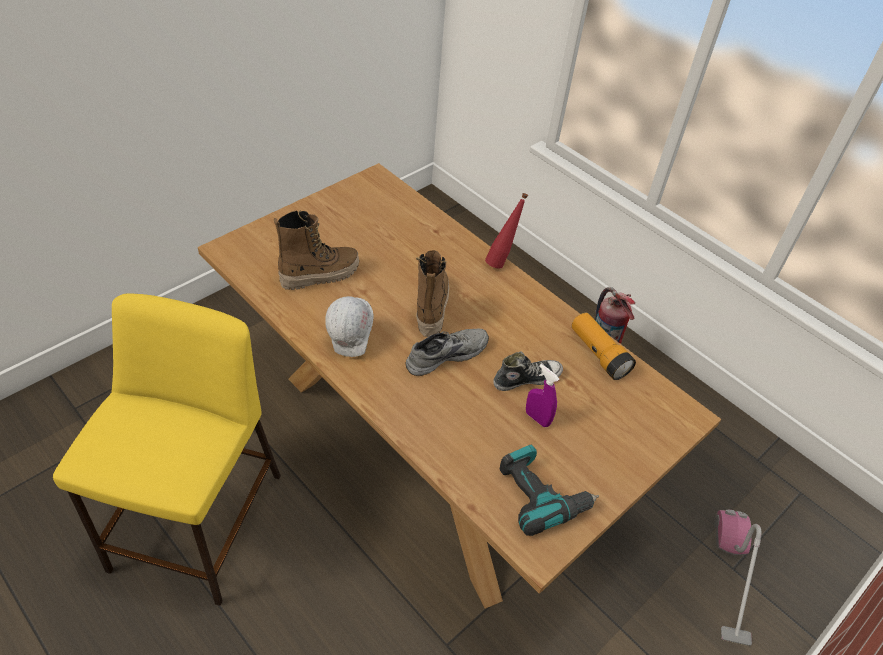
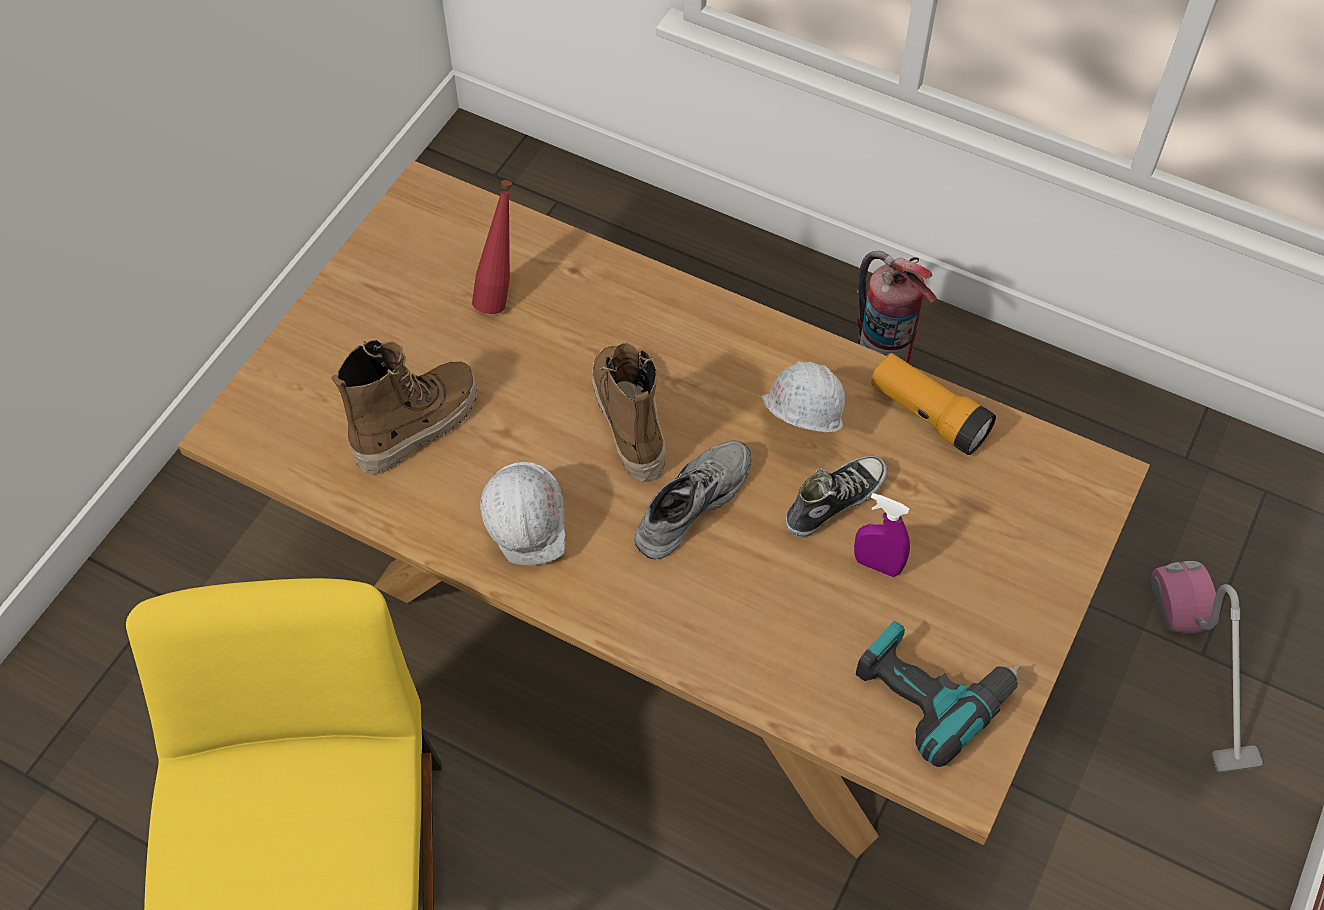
camera: 15 degrees left, 10 degrees up
red bottle [485,193,528,269] -> red bottle moved to [472,180,512,314]
none -> white hard hat [761,362,845,432]

